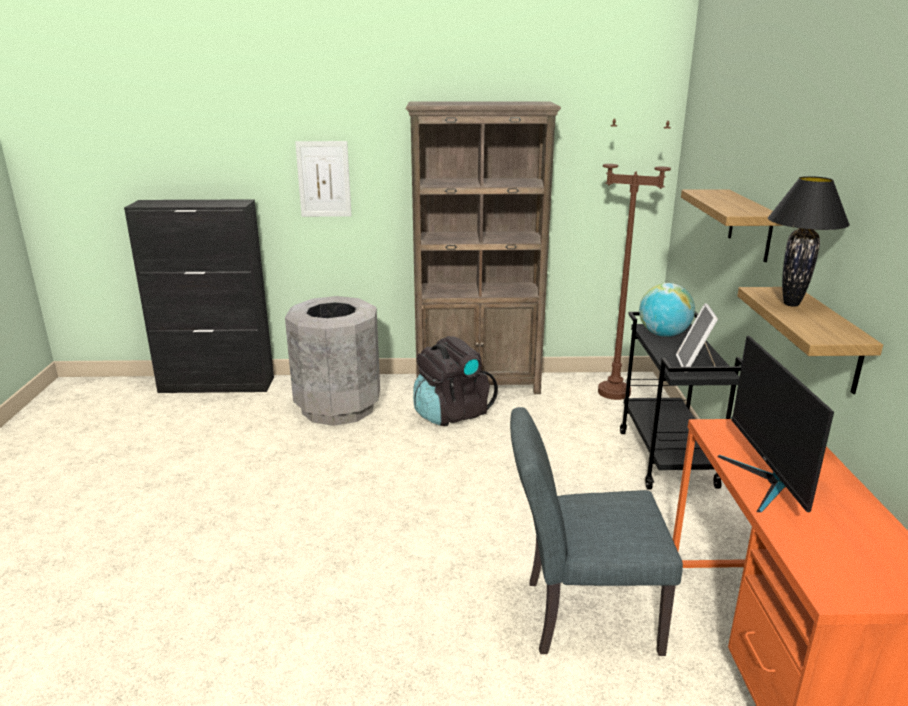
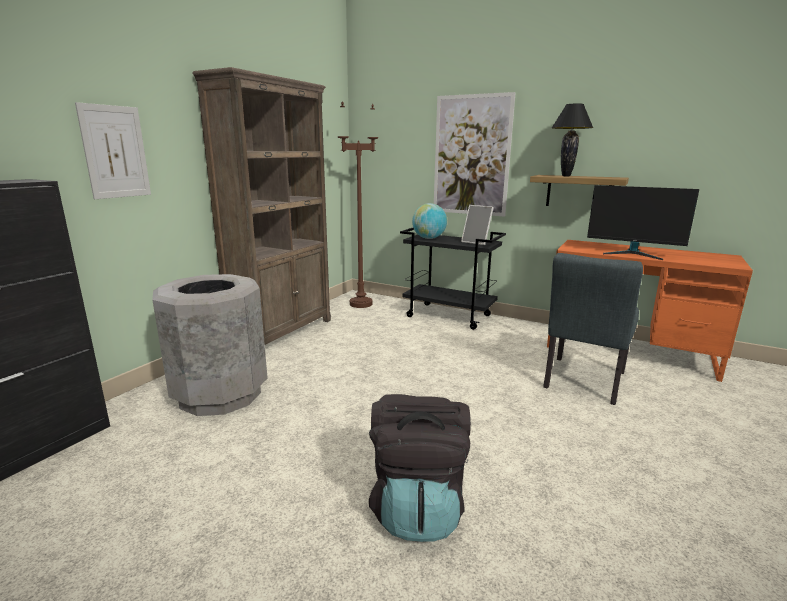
camera: 60 degrees left, 5 degrees down
black backpack [413,336,498,426] -> black backpack moved to [369,394,471,542]
shelf [681,189,782,262] -> picture [434,92,516,217]

